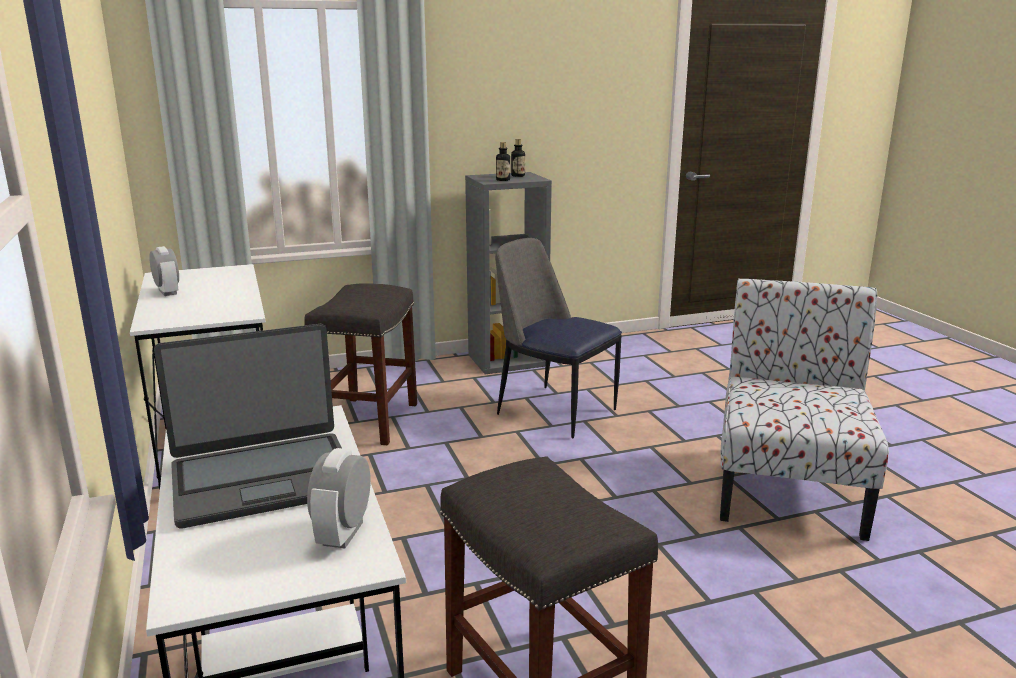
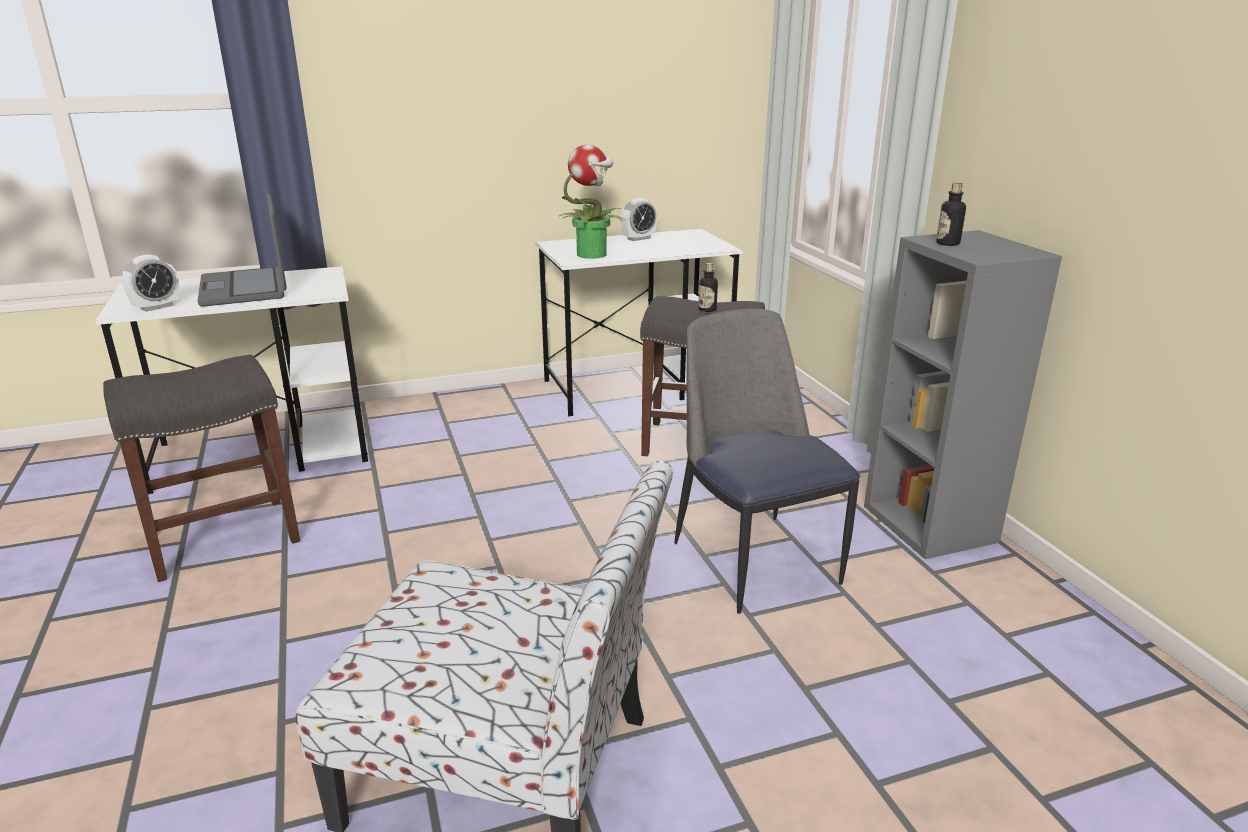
camera: 90 degrees right, 5 degrees up
alarm clock [307,448,370,548] -> alarm clock turned 120 degrees clockwise [122,254,180,312]
chair [495,238,622,438] -> chair turned 60 degrees counterclockwise [674,309,860,614]
bottle [511,139,525,177] -> bottle moved to [698,263,718,312]
none -> potted plant [559,145,626,259]

